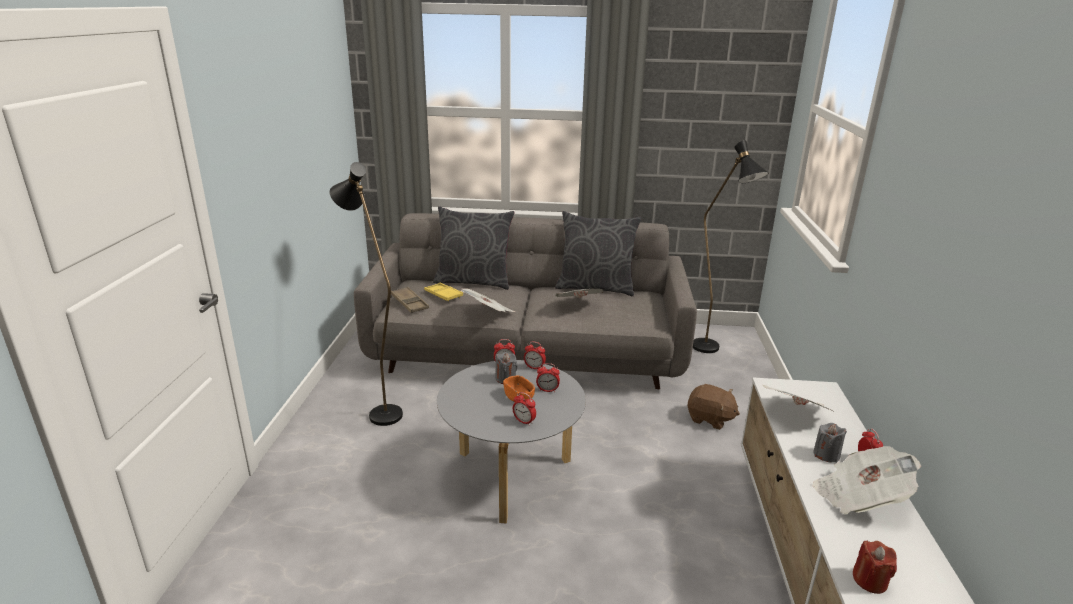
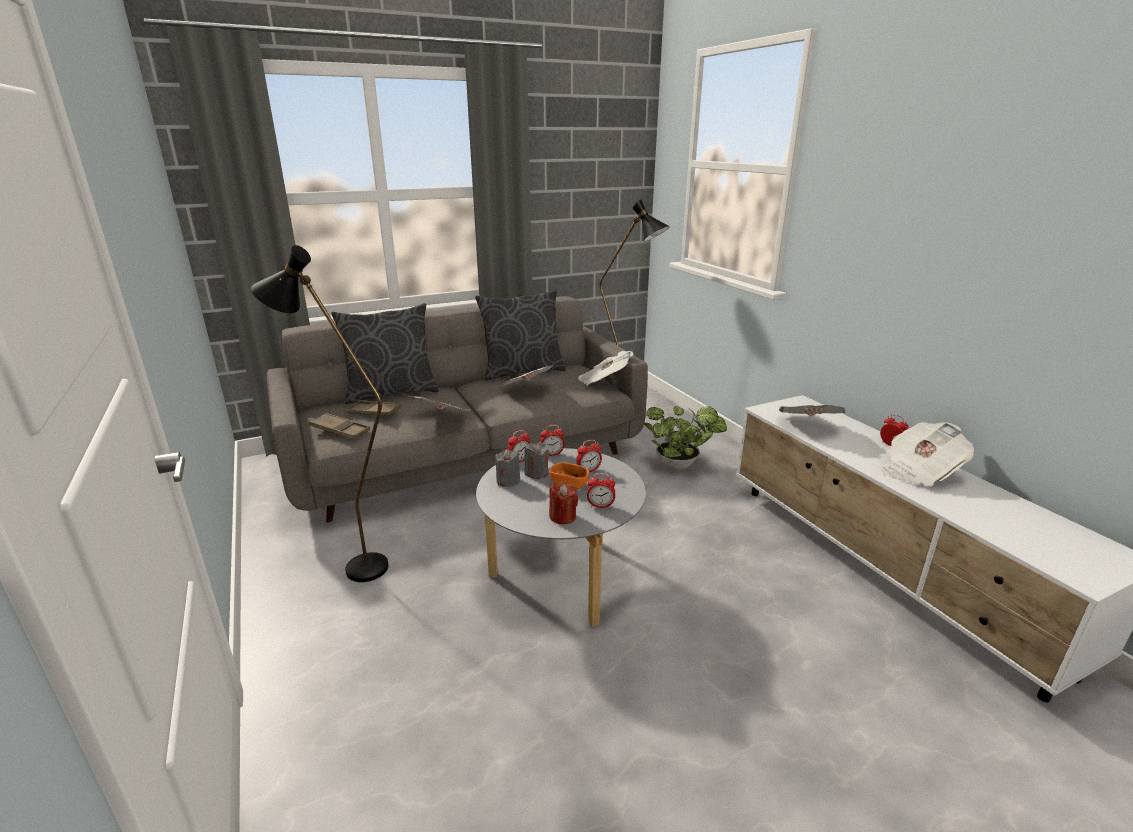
camera: 30 degrees left, 0 degrees up
yellow tray [424,283,463,301] -> brown tray [345,401,402,417]
brown plush toy [687,384,740,430] -> potted plant [643,406,727,470]
grey candle [813,423,847,463] -> grey candle moved to [495,449,520,487]
red candle [853,541,897,594] -> red candle moved to [549,483,578,524]
none -> newspaper [578,351,633,385]

